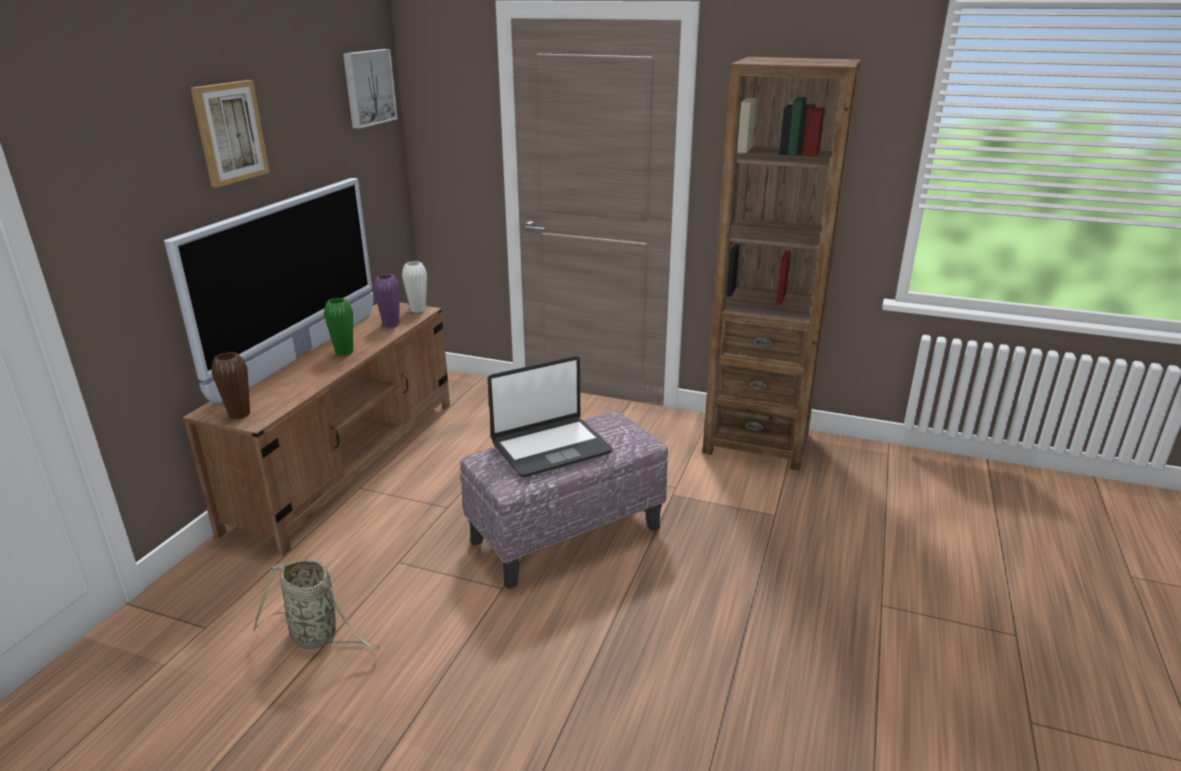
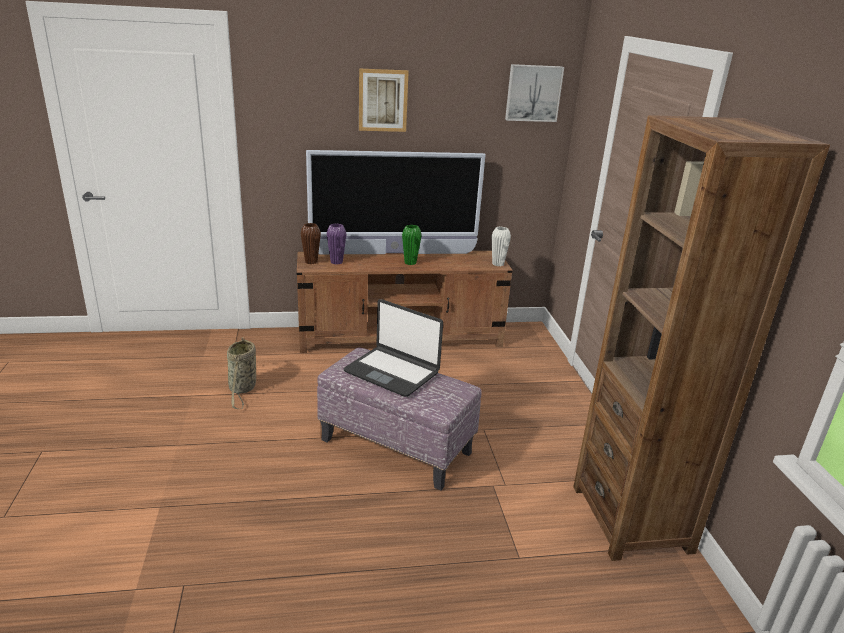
camera: 60 degrees right, 0 degrees up
purple vase [373,274,400,328] -> purple vase moved to [327,224,347,264]

